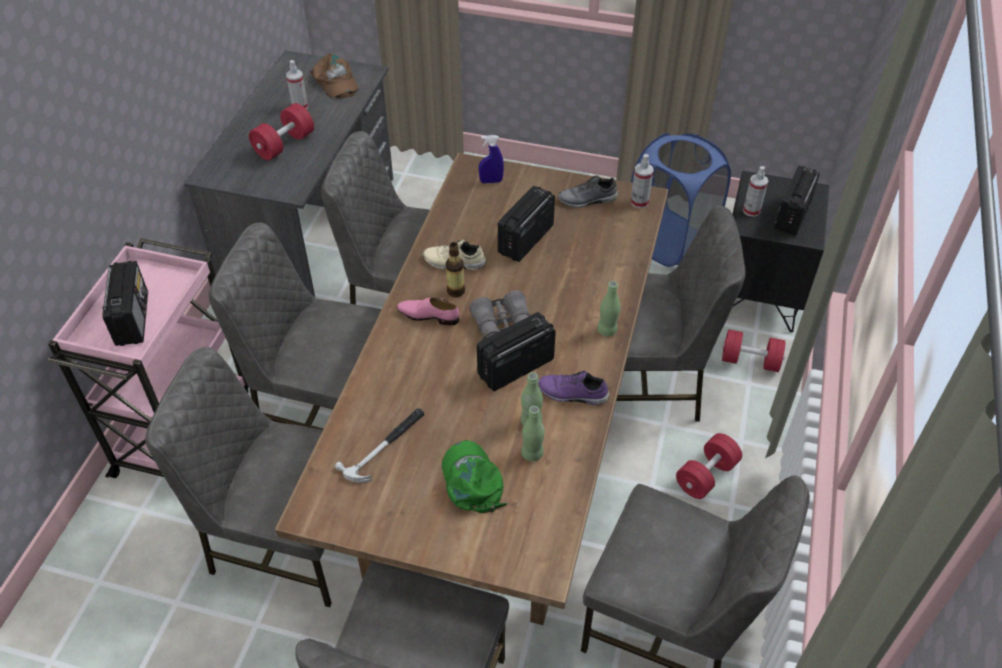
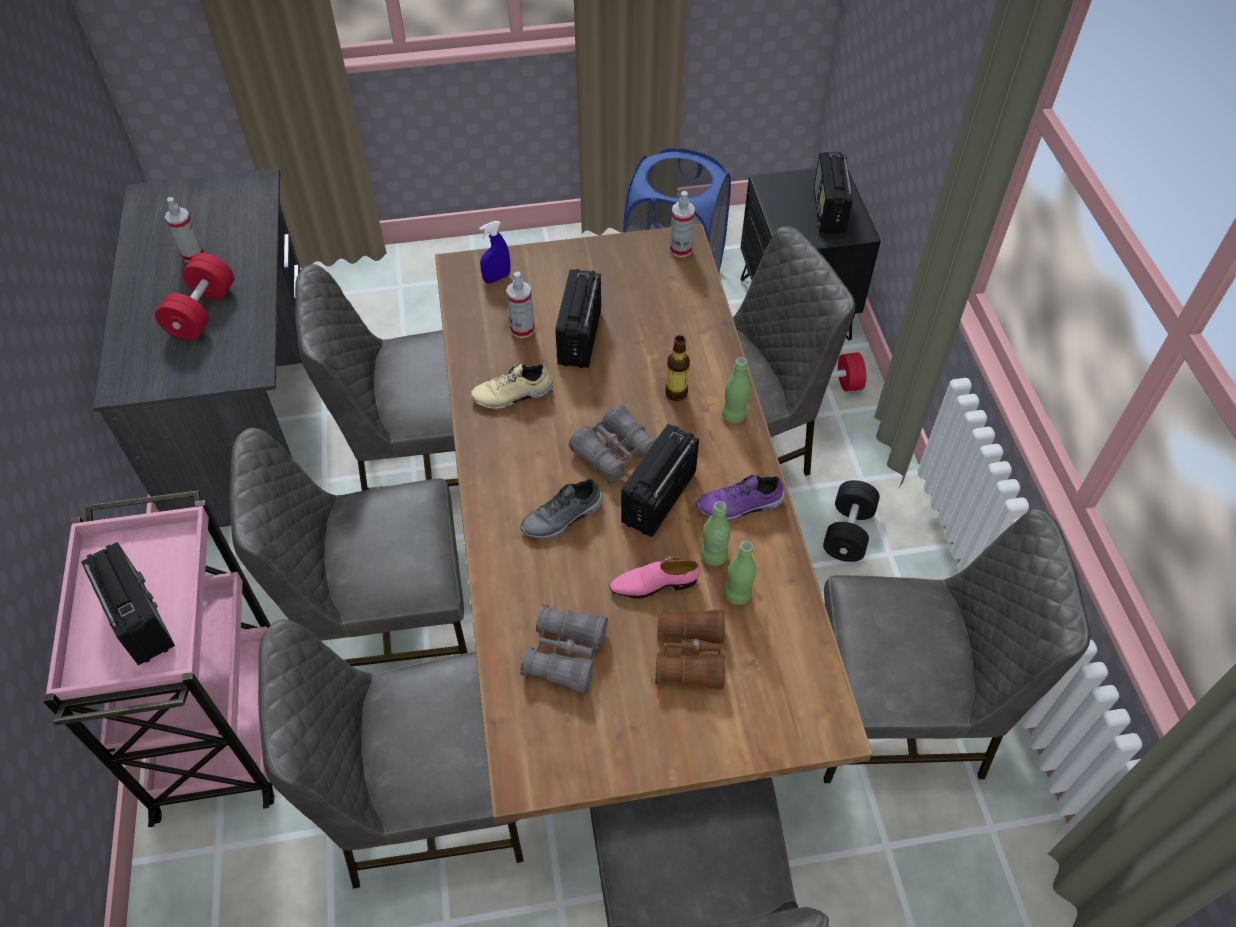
camera: 25 degrees left, 5 degrees up
brown cap [310,53,358,98] -> none
hammer [335,408,424,483] -> grey binoculars [520,604,608,694]
pink shoe [397,297,460,326] -> pink shoe moved to [609,557,700,599]
green cap [442,440,507,513] -> brown binoculars [655,609,725,689]
bottle [446,242,465,297] -> bottle moved to [666,335,690,401]
grey shoe [558,176,618,208] -> grey shoe moved to [520,479,603,539]
red dumbbell [676,433,742,499] -> black dumbbell [823,480,880,562]
spray bottle [743,166,768,217] -> spray bottle moved to [506,272,535,338]

